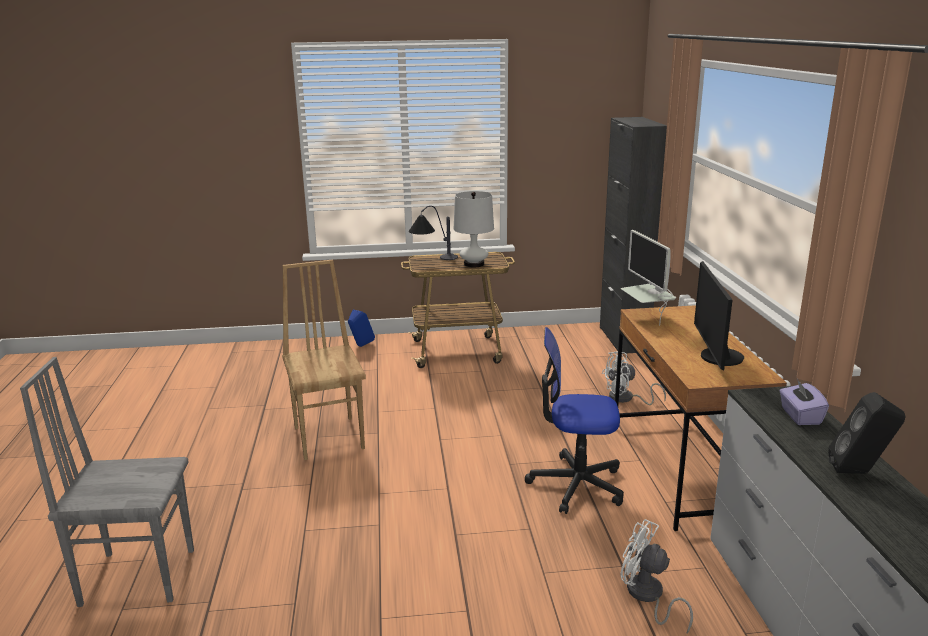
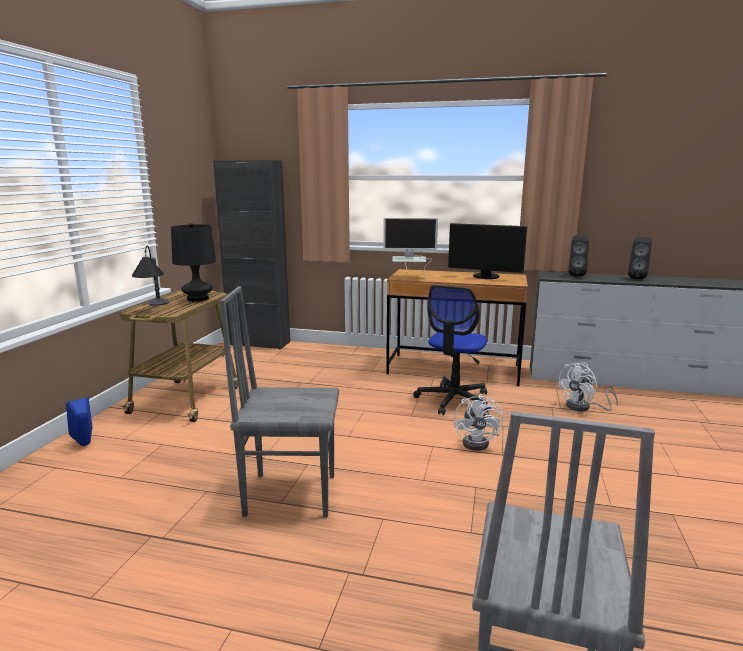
camera: 70 degrees left, 5 degrees down
brown chair [282,260,366,460] -> grey chair [220,286,339,518]
white table lamp [454,191,494,267] -> black table lamp [171,223,216,302]
white fan [601,352,666,405] -> white fan moved to [454,394,503,451]
purple tissue box [780,379,829,425] -> black speaker [568,235,589,276]

